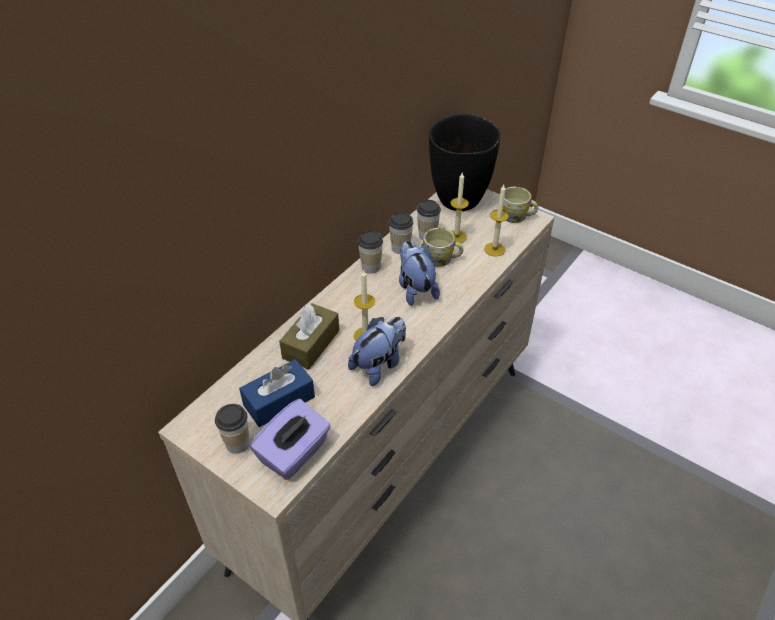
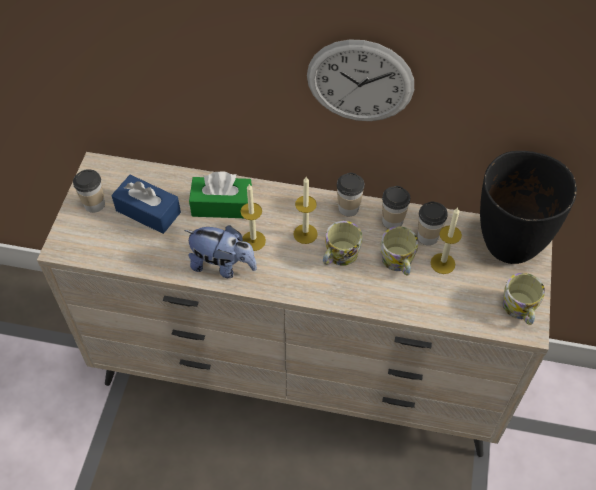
camera: 65 degrees right, 10 degrees up
purple tissue box [250,399,331,480] -> none
brown tissue box [279,303,339,370] -> green tissue box [189,171,252,218]
plush toy [399,240,440,306] -> mug [323,221,362,266]
candle [484,185,509,257] -> candle moved to [294,177,317,244]
none -> wall clock [307,40,414,121]

